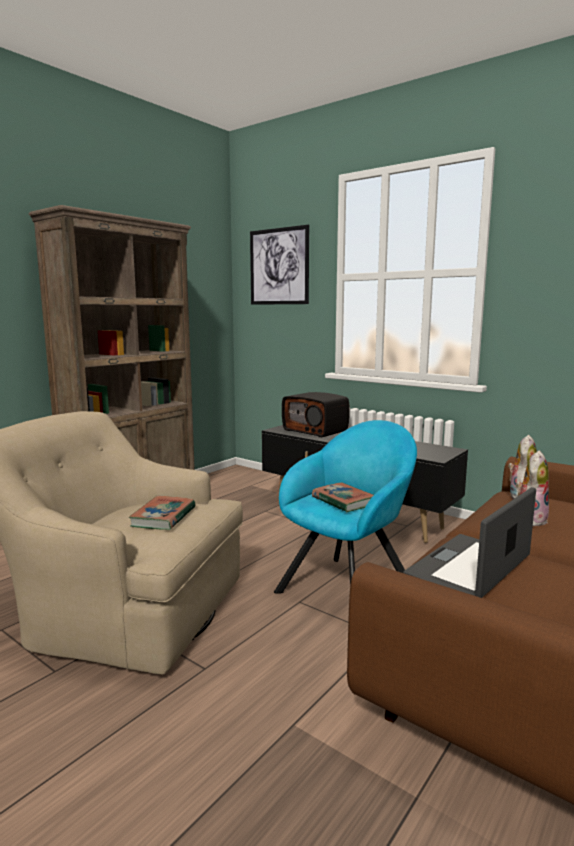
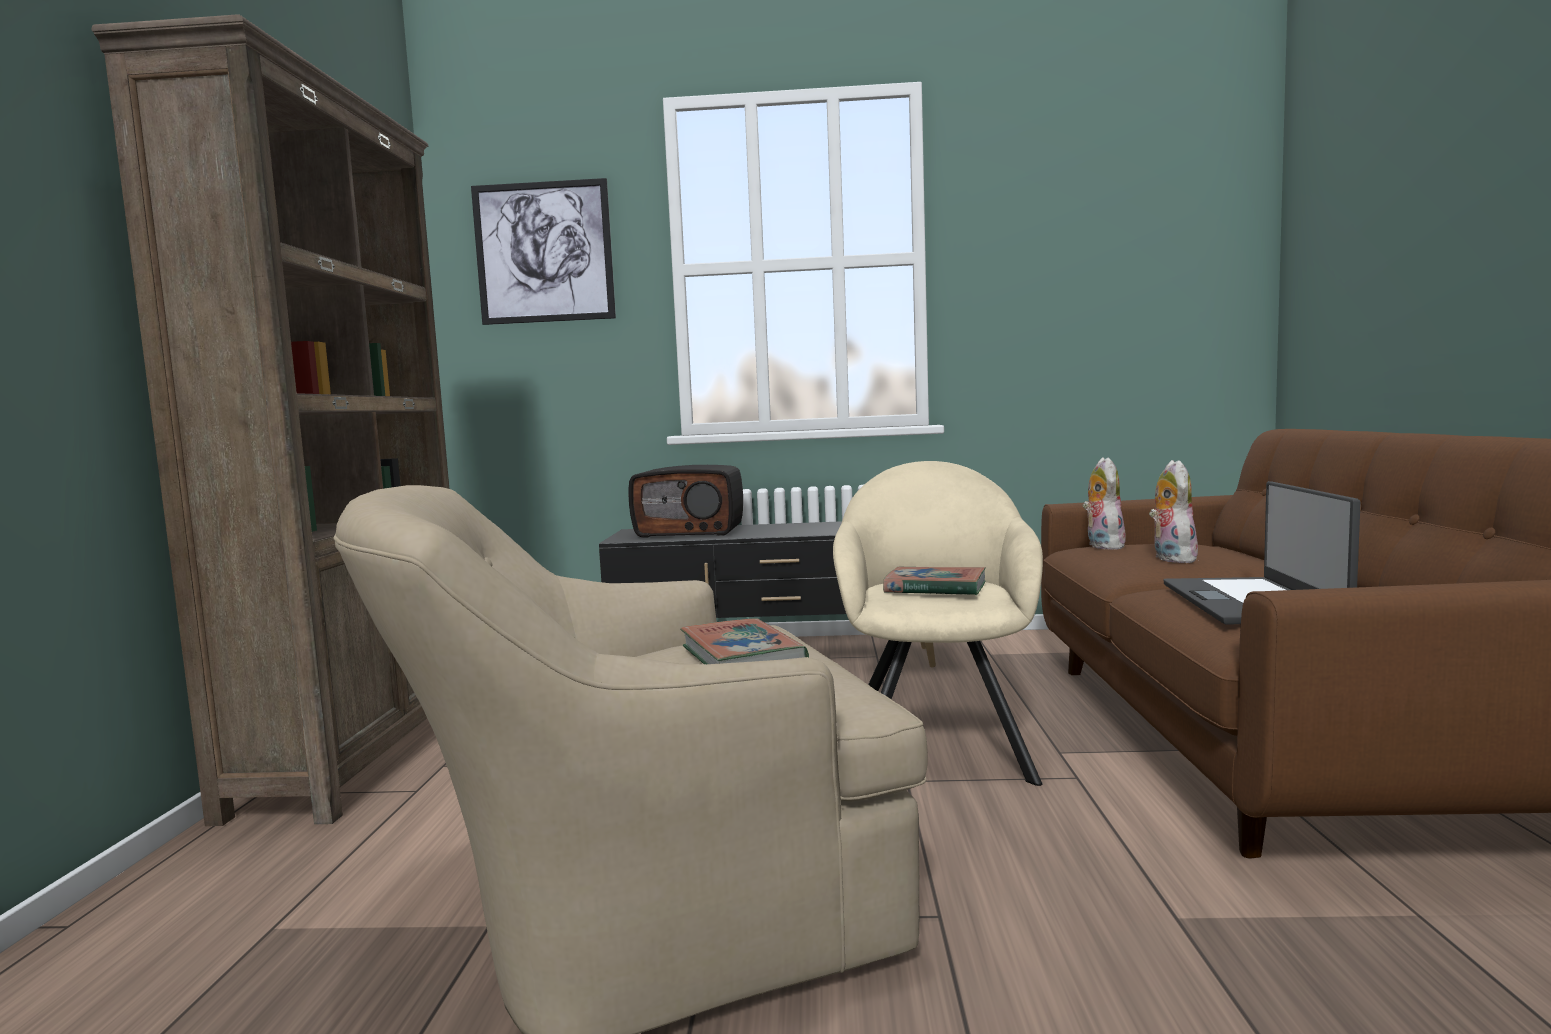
camera: 35 degrees left, 5 degrees down
turquoise armchair [274,420,417,594] -> beige armchair [833,461,1043,786]

